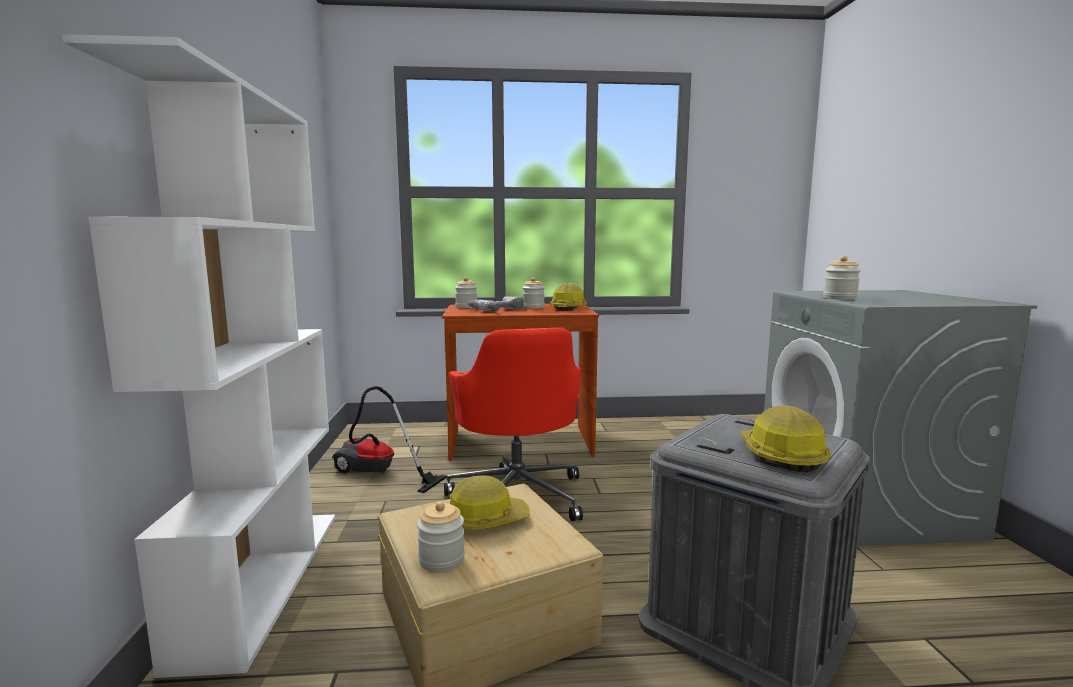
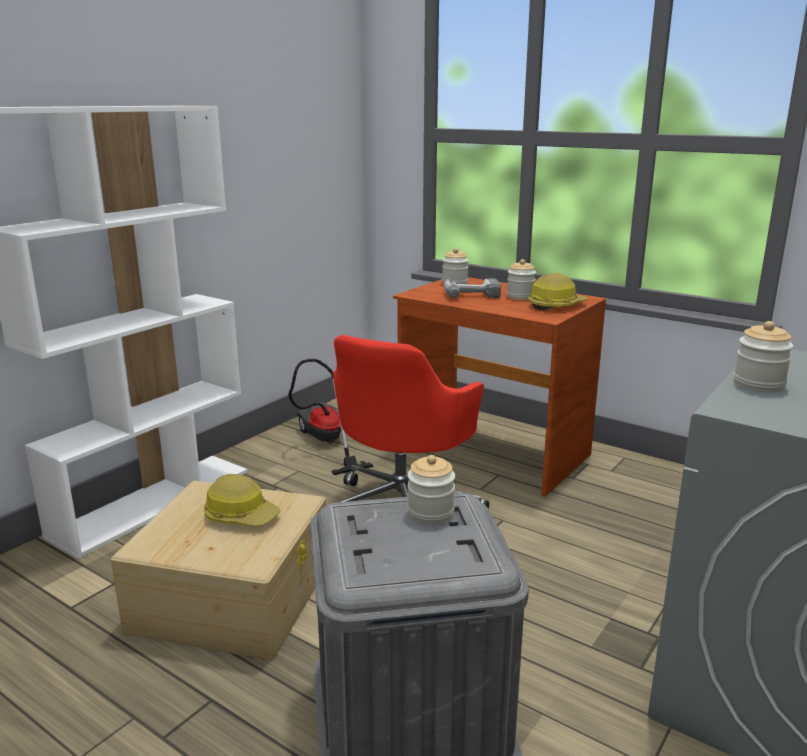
camera: 40 degrees right, 10 degrees up
jar [417,502,465,572] -> jar moved to [407,455,455,524]
hard hat [739,405,831,473] -> none

